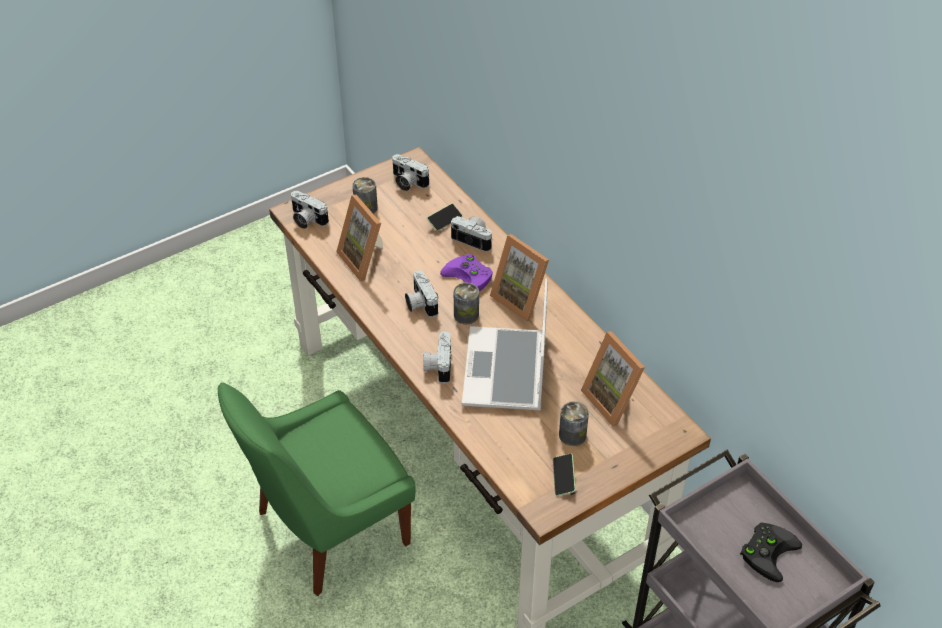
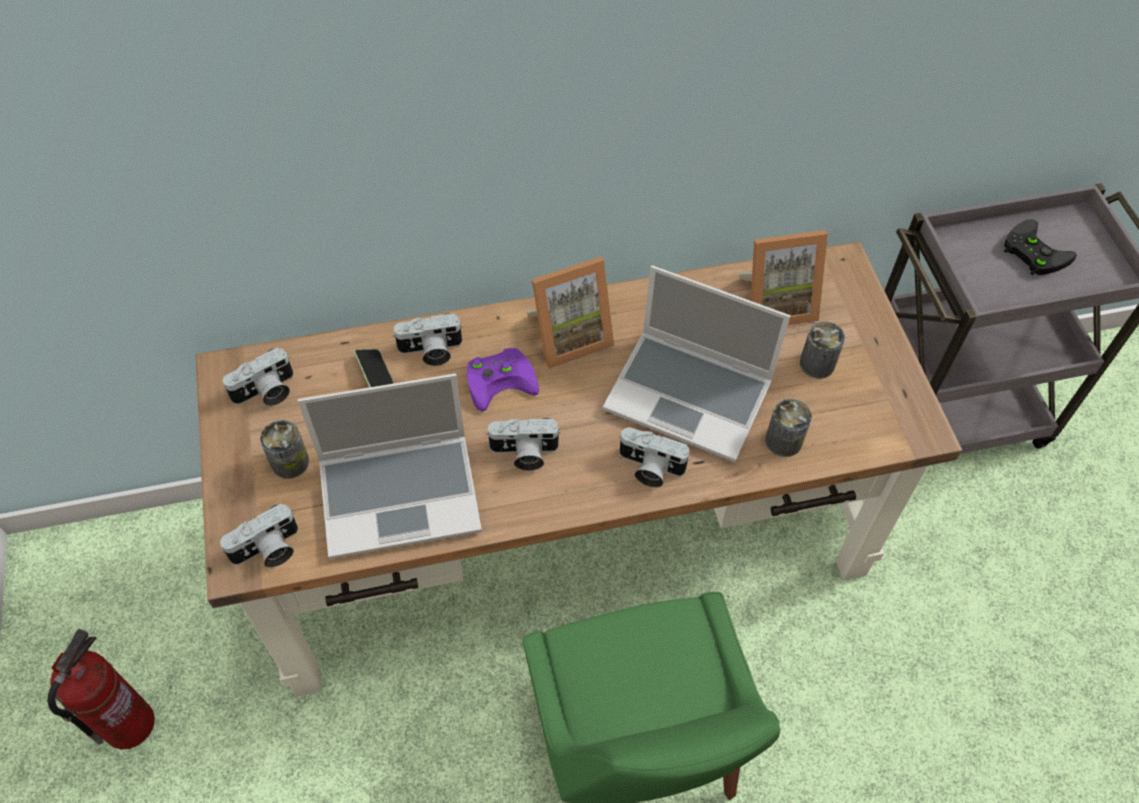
camera: 70 degrees left, 10 degrees up
picture frame [336,195,383,281] -> laptop [298,373,482,559]
camera [450,216,493,252] -> camera turned 150 degrees counterclockwise [392,313,463,366]
can [454,283,479,324] -> can moved to [765,398,812,457]
phone [553,453,576,496] -> none
none -> fire extinguisher [47,628,155,750]

